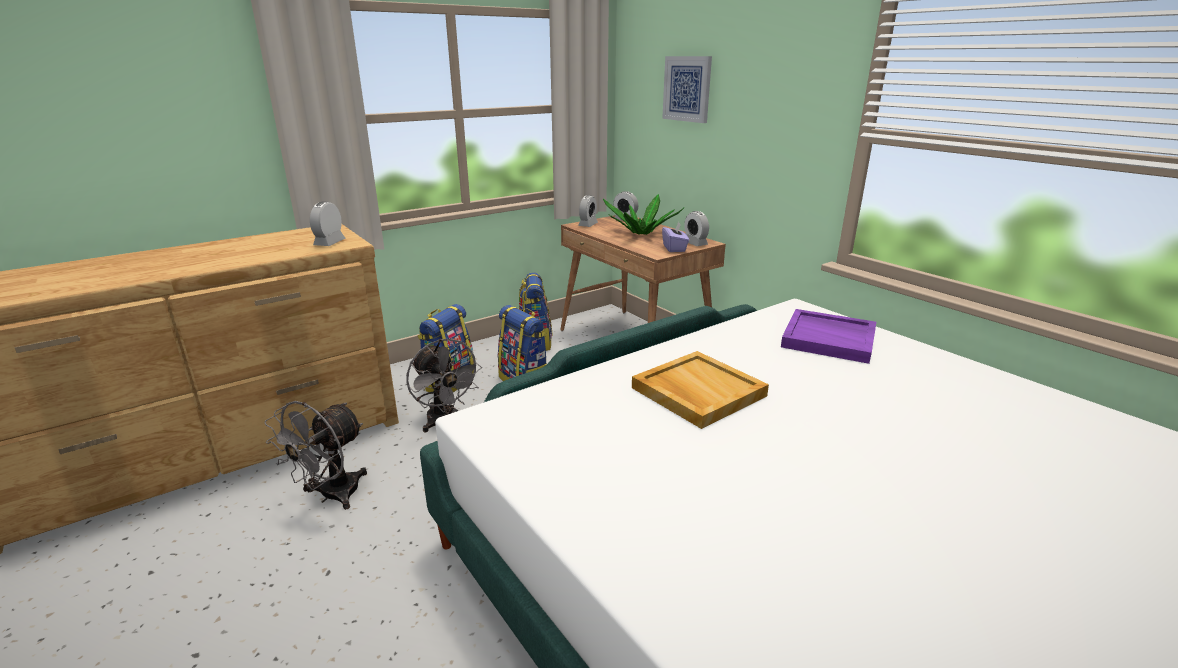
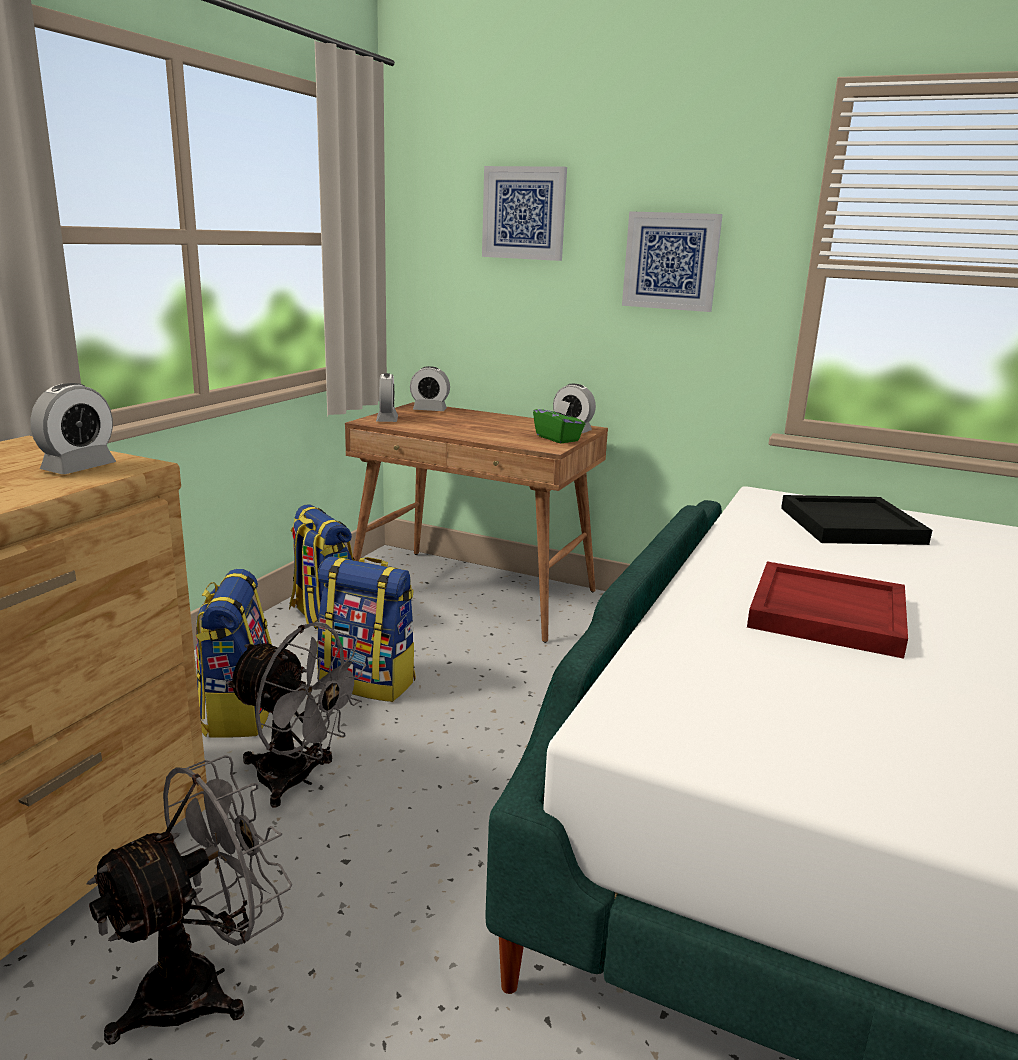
camera: 30 degrees left, 5 degrees down
grey fan [265,401,367,510] -> grey fan turned 135 degrees counterclockwise [87,755,292,1045]
alarm clock [310,201,346,246] -> alarm clock turned 135 degrees counterclockwise [30,383,116,474]
potted plant [603,194,684,235] -> none
beige tray [632,351,769,429] -> red tray [747,561,908,659]
purple tissue box [662,222,689,252] -> green tissue box [533,399,585,443]
purple tray [781,309,876,364] -> black tray [781,495,932,545]
none -> picture [622,211,723,312]

